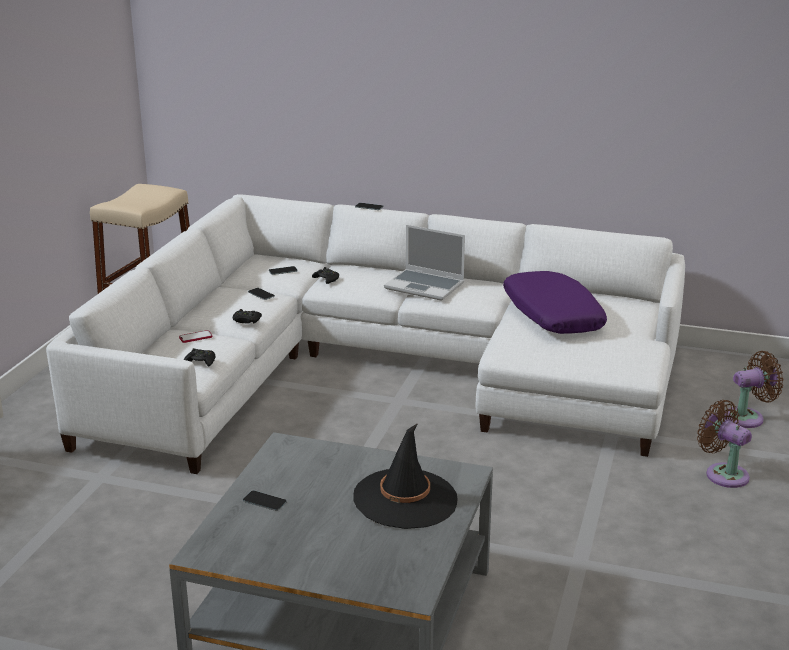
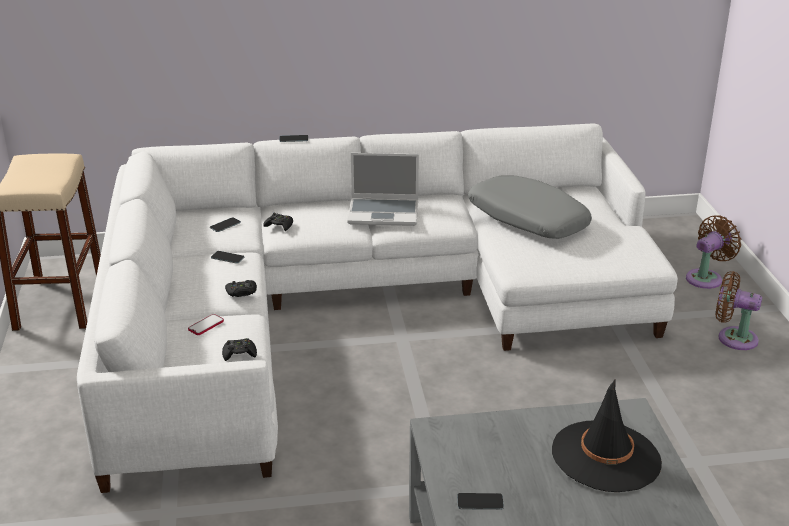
camera: 25 degrees left, 5 degrees up
purple pillow [503,271,607,334] -> grey pillow [468,175,592,239]

